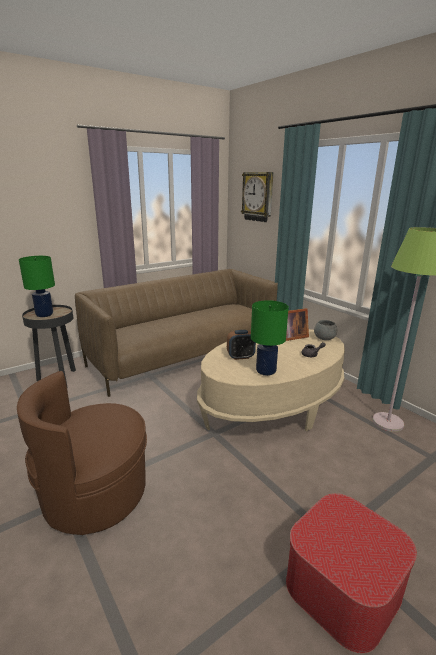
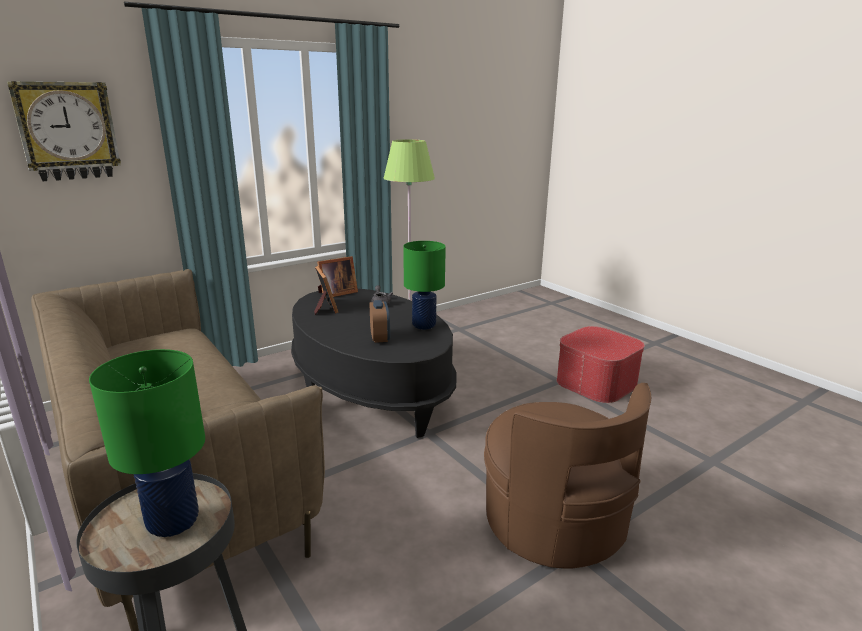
camera: 90 degrees left, 0 degrees up
beige coffee table [197,329,345,432] -> black coffee table [291,288,457,438]
grey bowl [314,320,337,340] -> picture frame [317,256,358,298]

